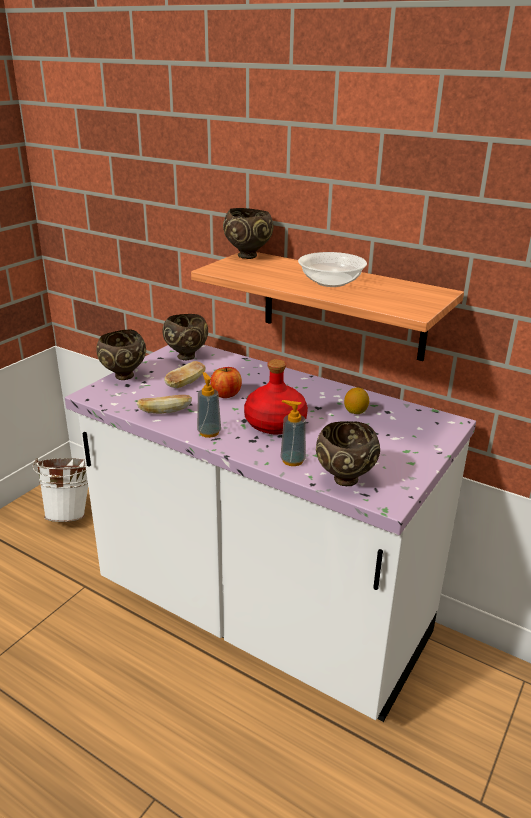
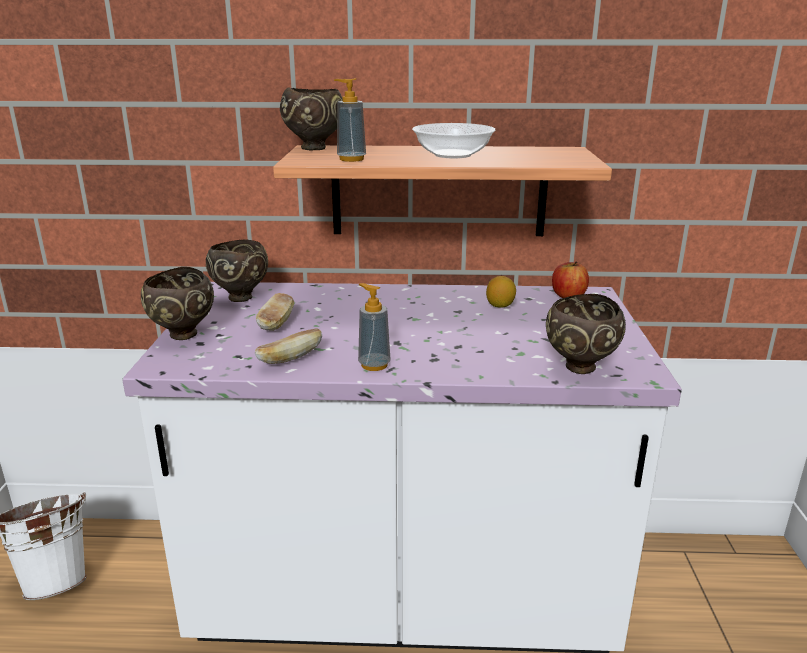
camera: 30 degrees left, 5 degrees down
apple [210,367,242,398] -> apple moved to [552,261,589,298]
red bottle [244,359,308,434] -> none
soap dispenser [280,400,306,466] -> soap dispenser moved to [334,78,366,162]

